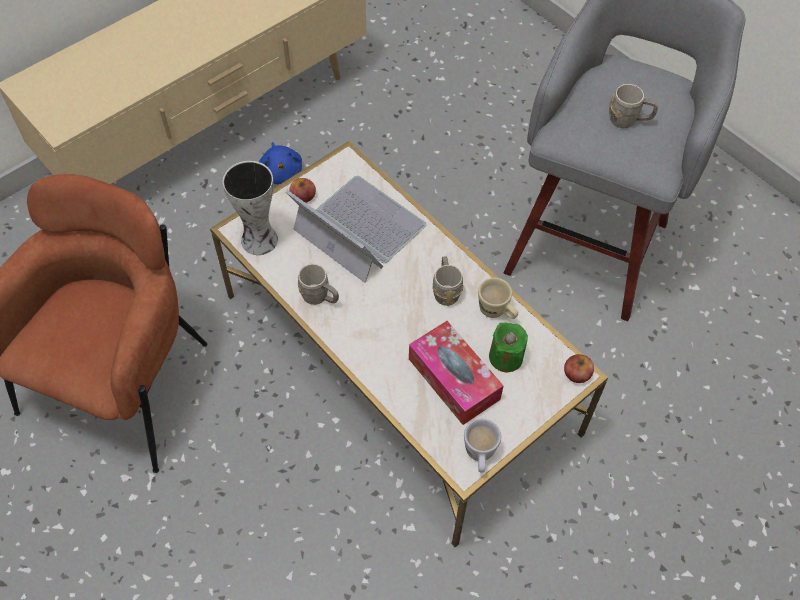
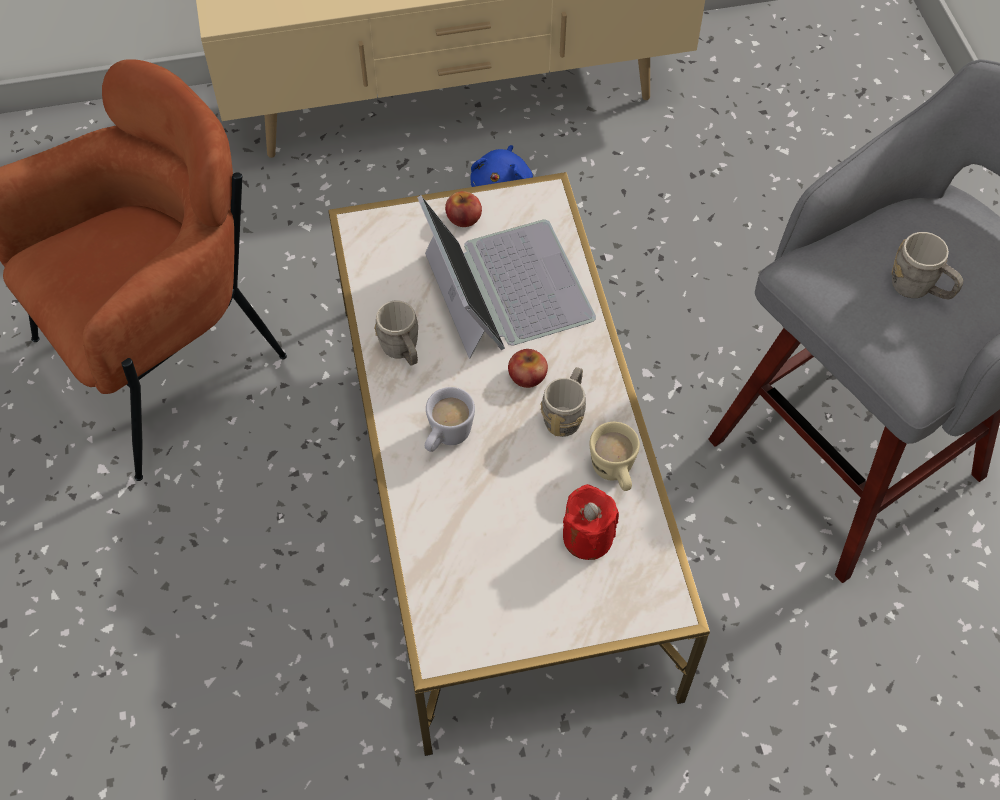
camera: 30 degrees right, 0 degrees up
vase [222,161,278,255] -> none
tissue box [409,321,504,425] -> none
white mug [464,419,501,472] -> white mug moved to [425,387,475,452]
green candle [489,322,528,372] -> red candle [563,484,619,560]
apple [564,354,594,383] -> apple moved to [508,349,548,388]

